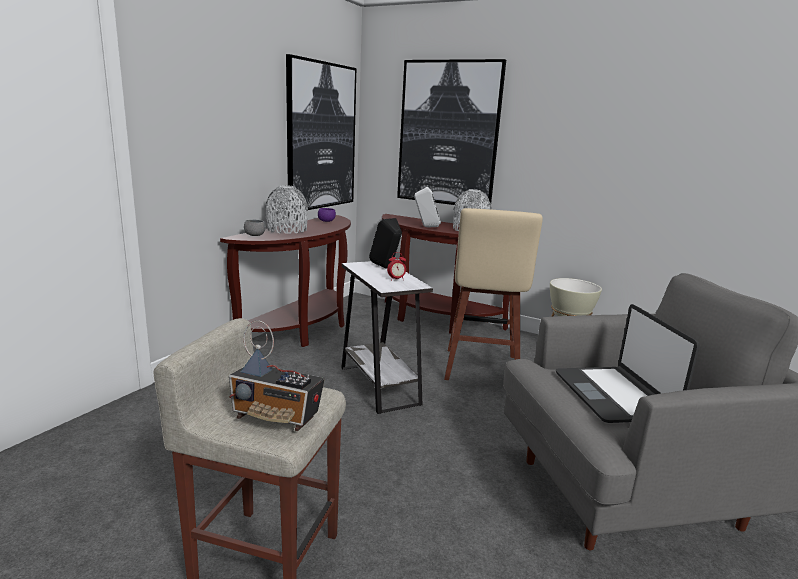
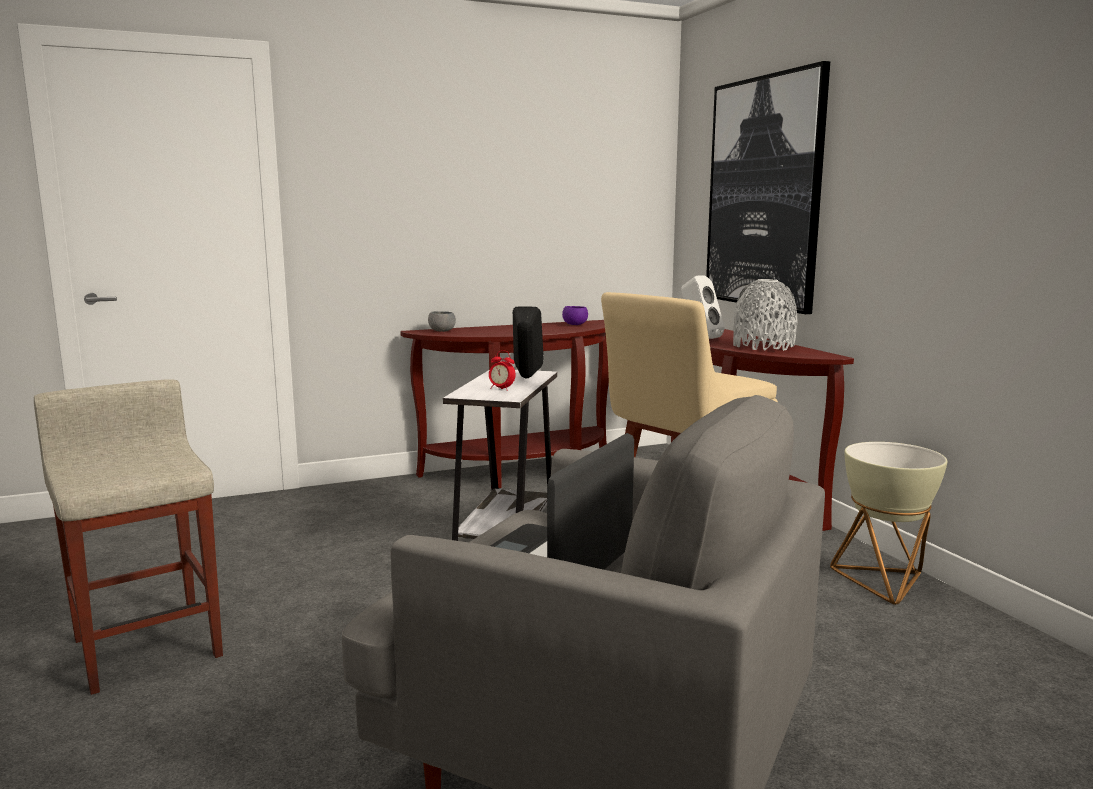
camera: 40 degrees right, 5 degrees down
radio [229,320,325,431] -> none
grey vase [266,185,308,234] -> none
picture [286,54,356,212] -> none

